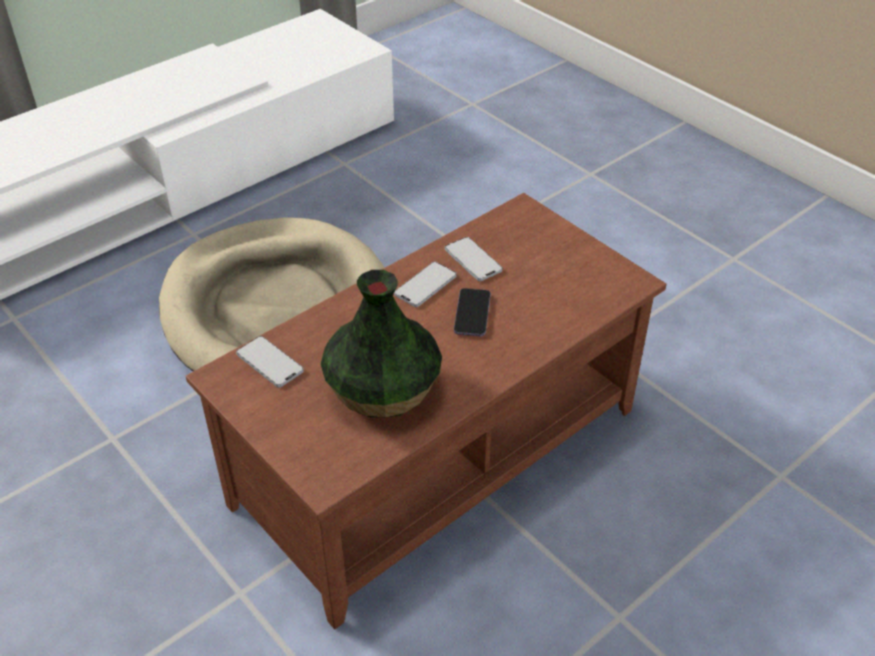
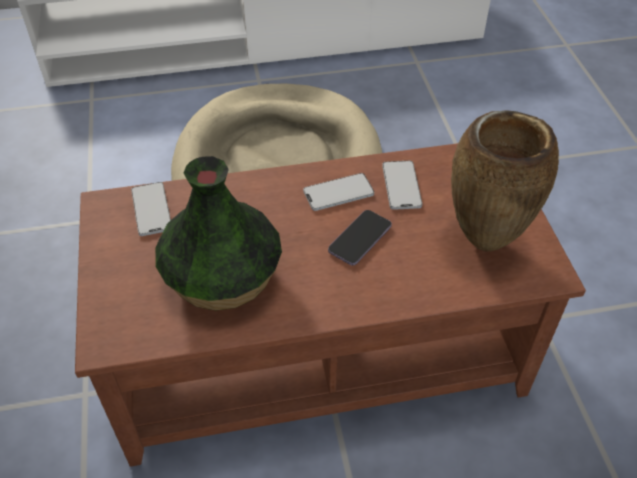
camera: 30 degrees right, 5 degrees up
none -> brown vase [451,110,559,252]

